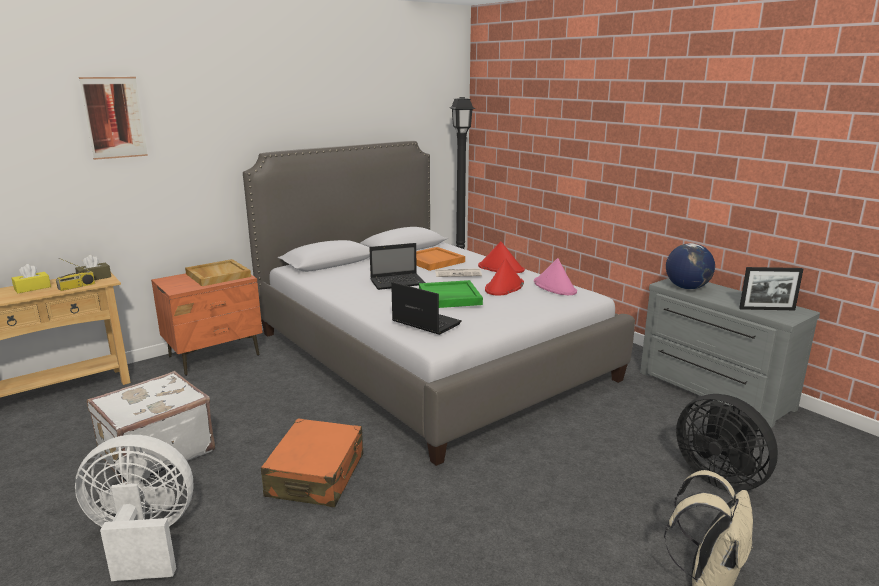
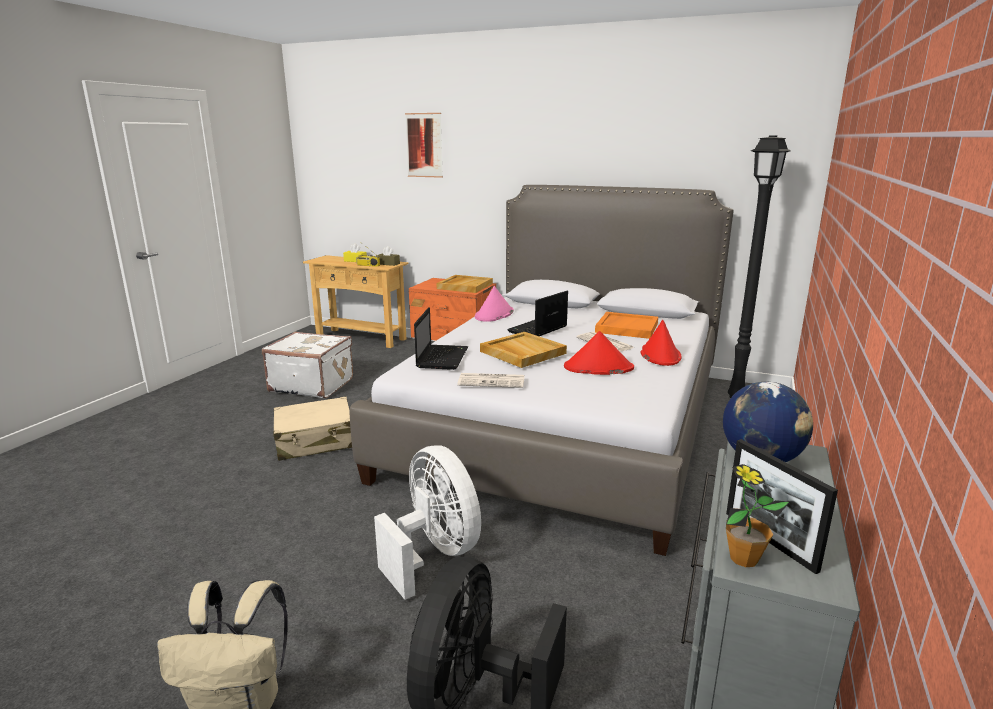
camera: 60 degrees right, 0 degrees up
white fan [75,435,194,581] -> white fan moved to [374,445,481,600]
orange suitcase [261,419,363,507] -> beige suitcase [273,397,352,461]
laptop [369,243,426,290] -> laptop turned 90 degrees clockwise [507,290,568,336]
green tray [419,280,483,308] -> beige tray [480,332,567,368]
pink hat [534,258,577,295] -> pink hat moved to [475,286,514,322]
none -> newspaper [457,373,525,388]
none -> potted plant [726,464,789,567]

